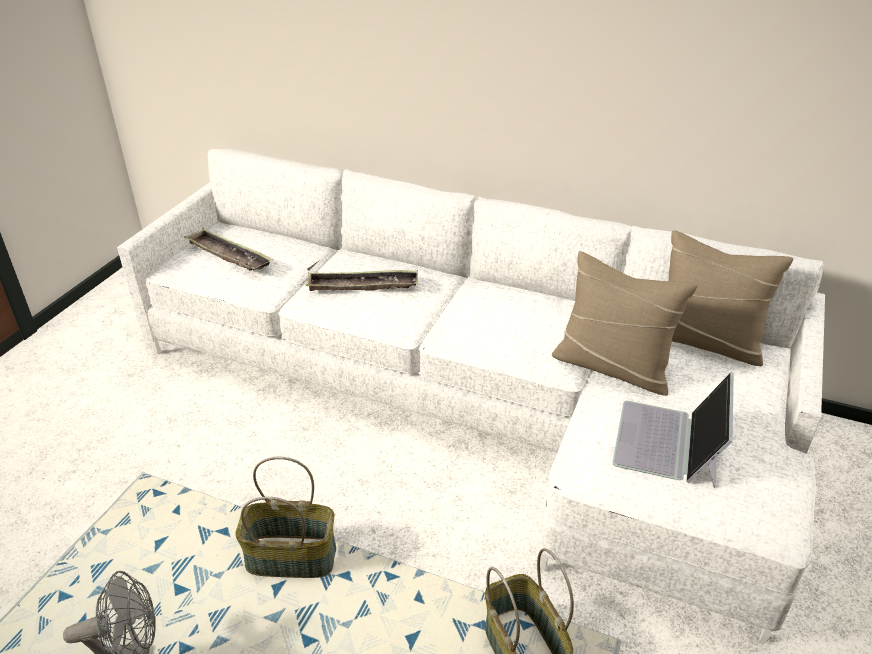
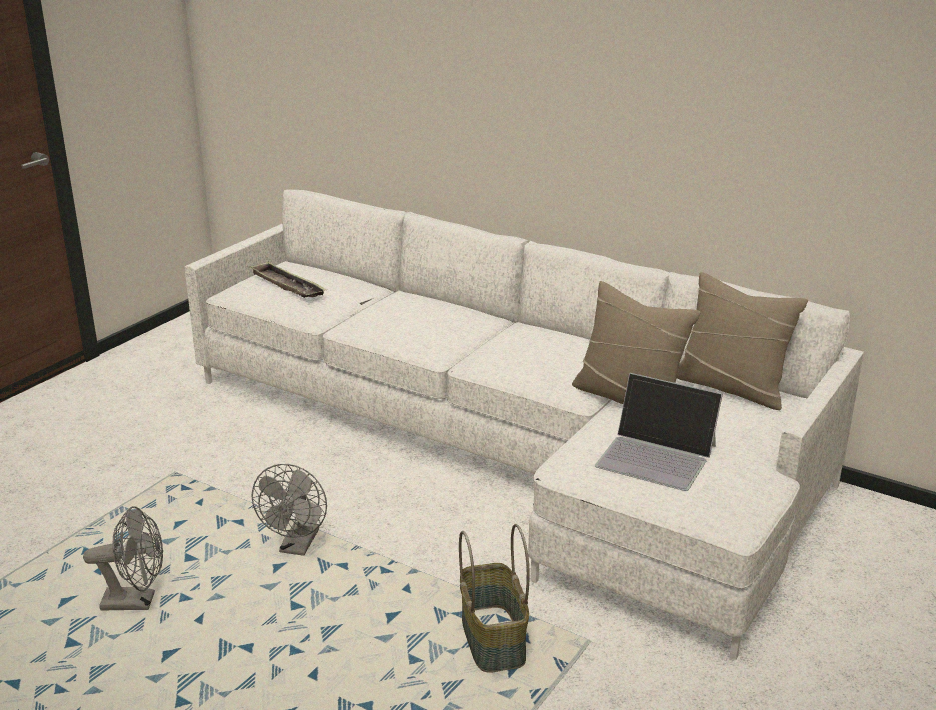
camera: 10 degrees right, 10 degrees down
basket [235,457,336,578] -> grey fan [251,464,327,556]
tray [305,270,418,291] -> none
laptop [612,372,734,488] -> laptop turned 90 degrees counterclockwise [595,373,723,491]

